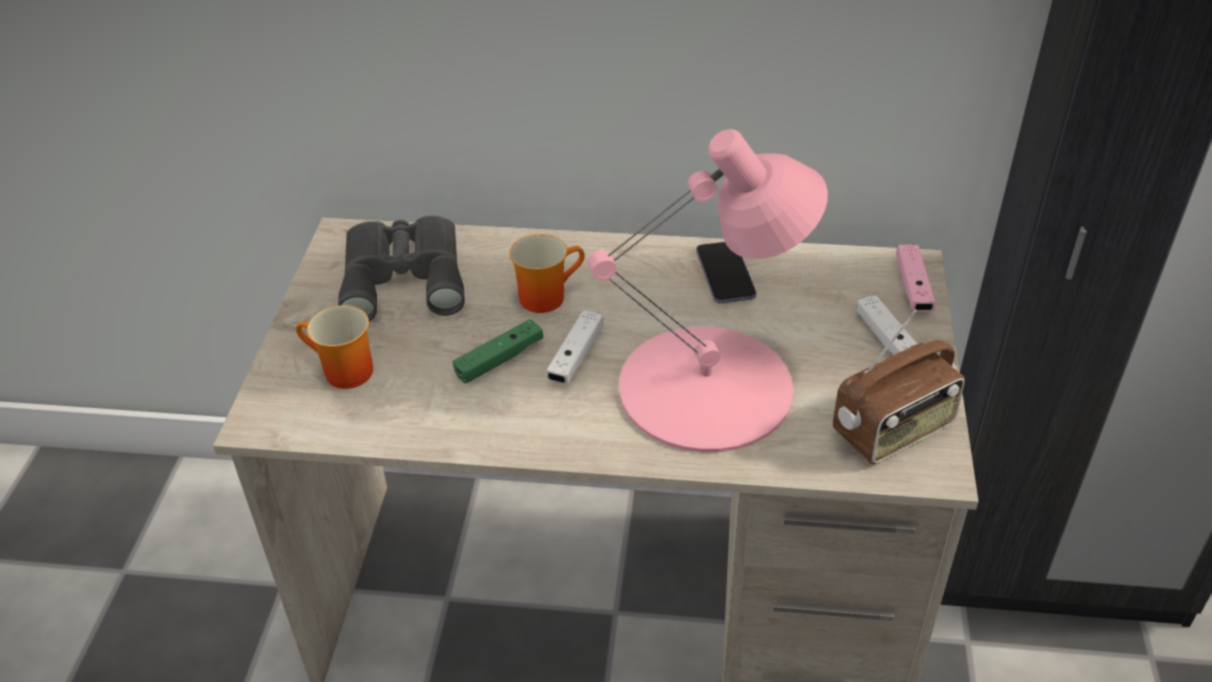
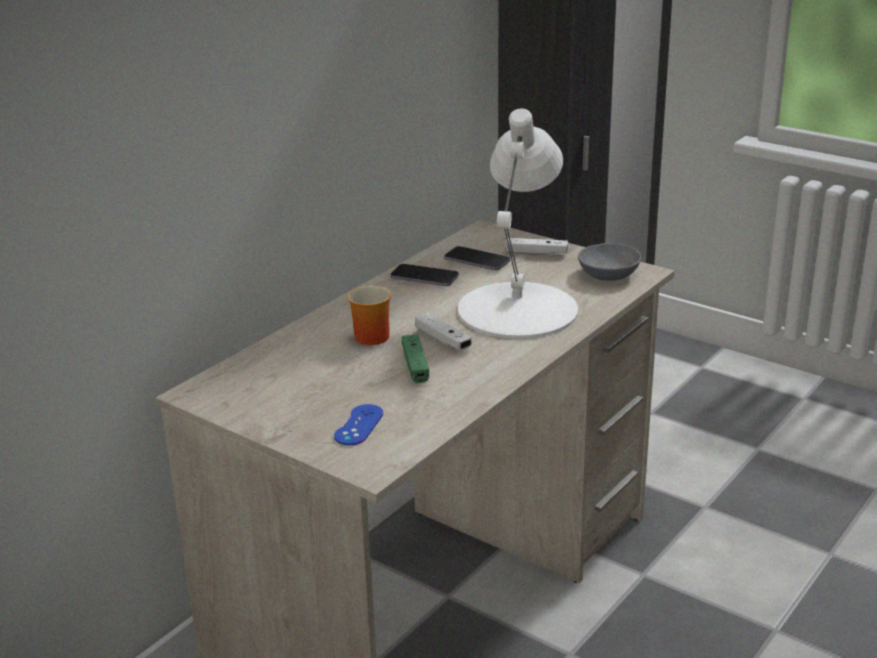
camera: 60 degrees left, 15 degrees down
mug [296,305,373,389] -> blue game controller [334,404,383,445]
grey binoculars [338,216,465,322] -> none
pink table lamp [588,129,828,452] -> white table lamp [458,108,578,339]
radio [833,309,965,464] -> grey bowl [578,243,641,281]
pink game controller [896,244,935,312] -> none
none -> phone [444,246,510,270]

